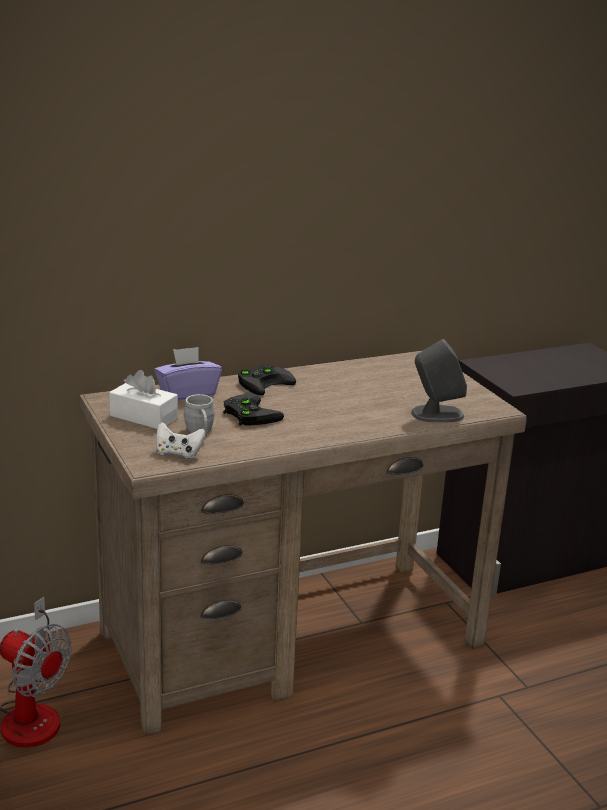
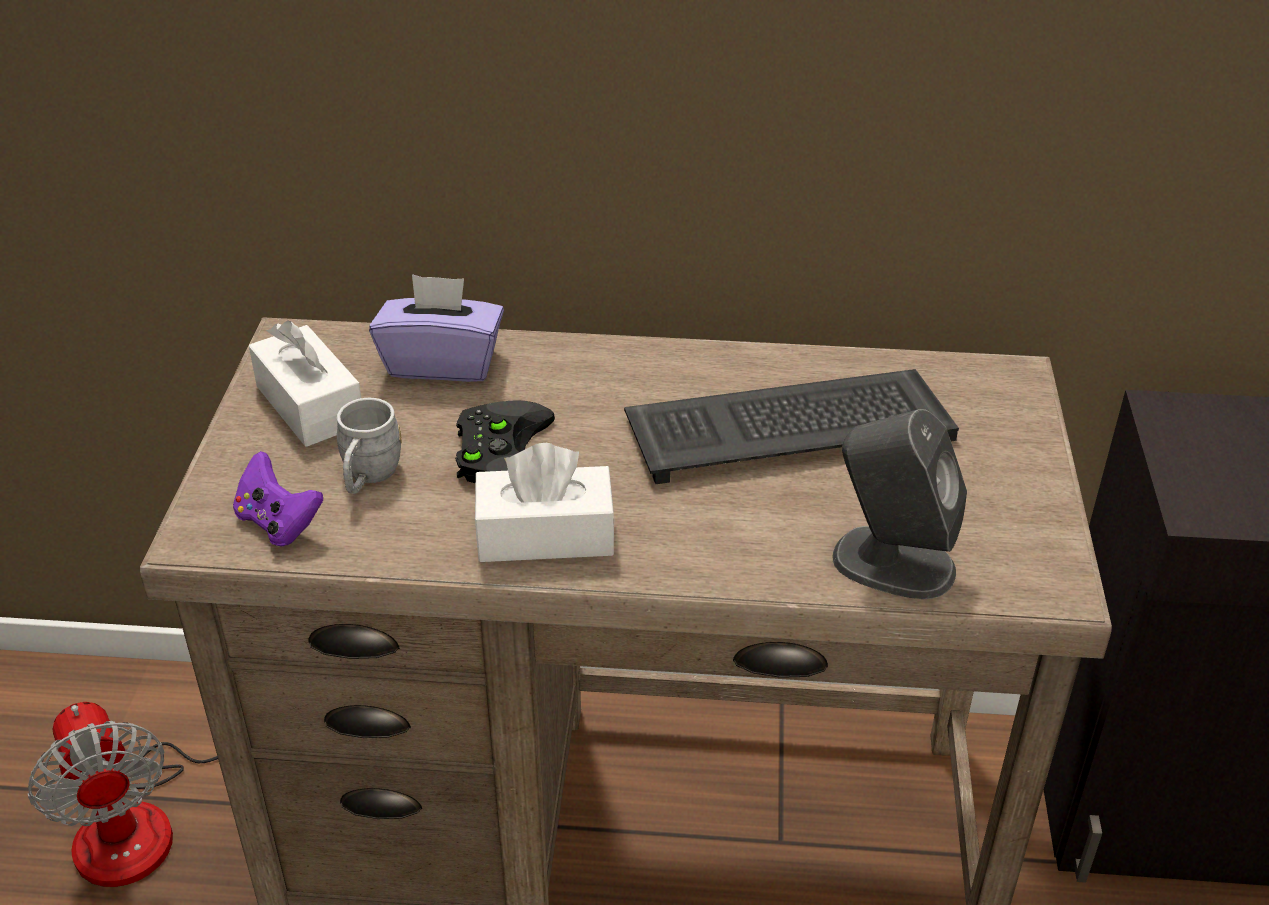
camera: 30 degrees right, 15 degrees up
white game controller [156,422,205,459] -> purple game controller [233,451,323,546]
black game controller [238,364,296,395] -> none
none -> white tissue box [475,443,615,562]
none -> keyboard [624,369,959,484]

